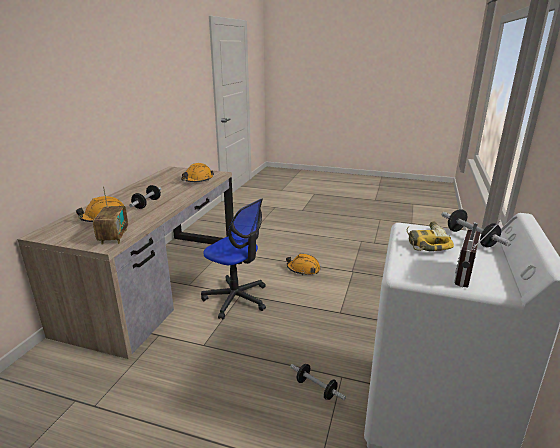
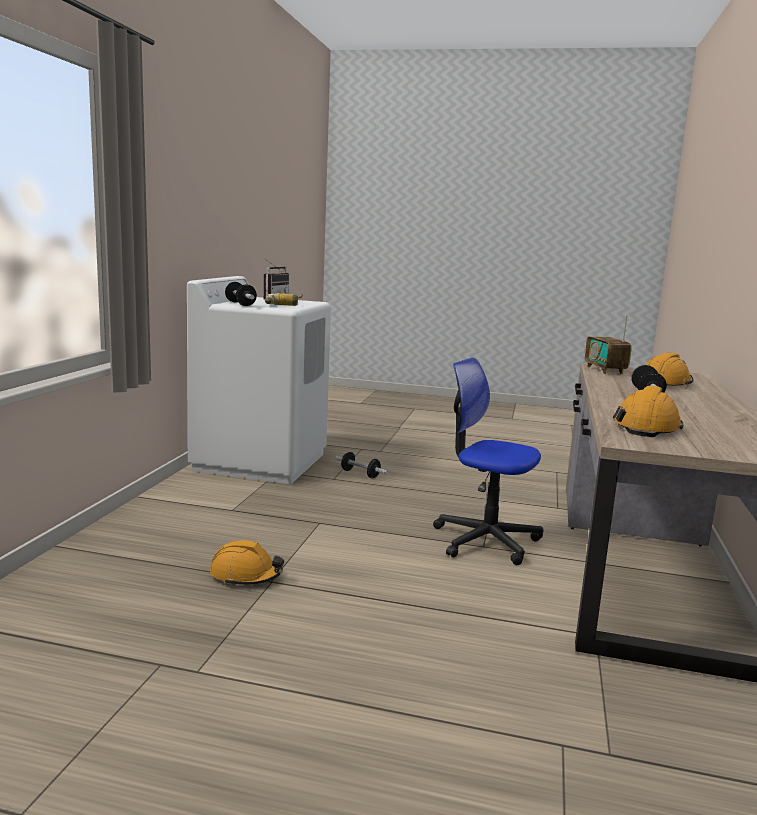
camera: 175 degrees right, 10 degrees down
orange hard hat [286,254,320,275] -> orange hard hat moved to [210,540,284,586]

